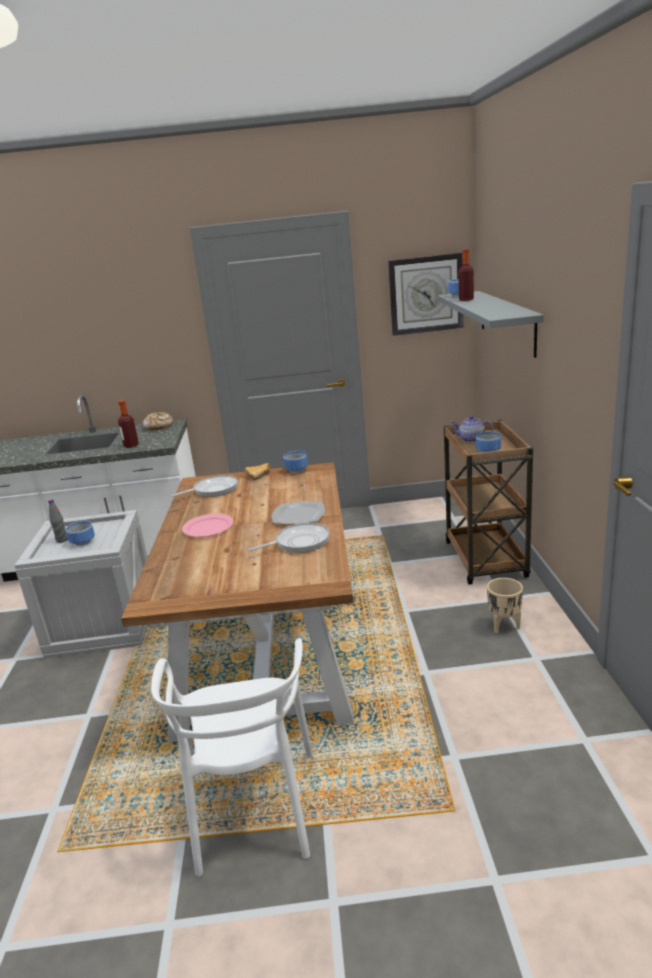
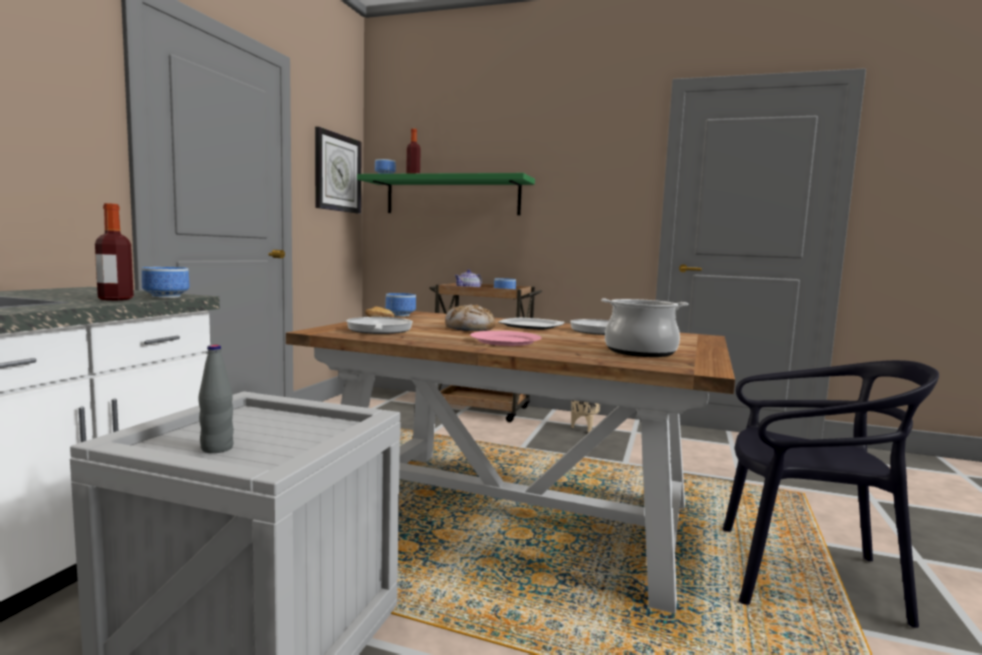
camera: 70 degrees left, 15 degrees down
bowl [66,521,95,546] -> bowl moved to [141,267,190,298]
bread [142,412,173,430] -> bread moved to [445,304,495,331]
white chair [151,639,313,876] -> black chair [723,360,939,628]
grey shelf [438,291,544,358] -> green shelf [357,173,535,215]
none -> cooking pot [601,298,688,357]

